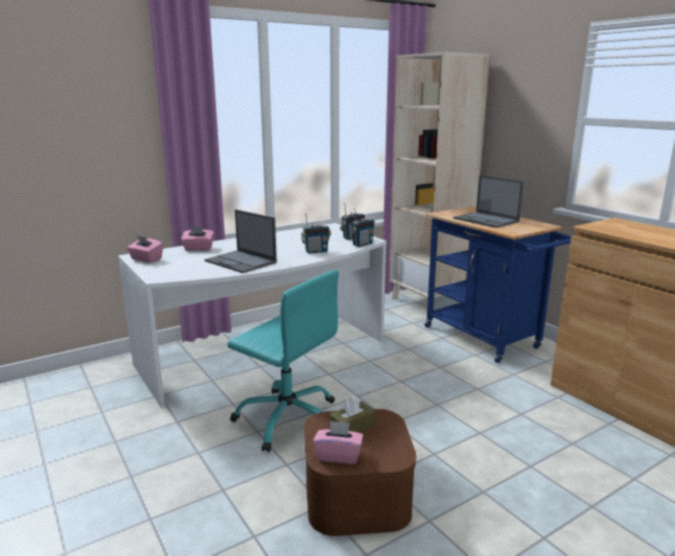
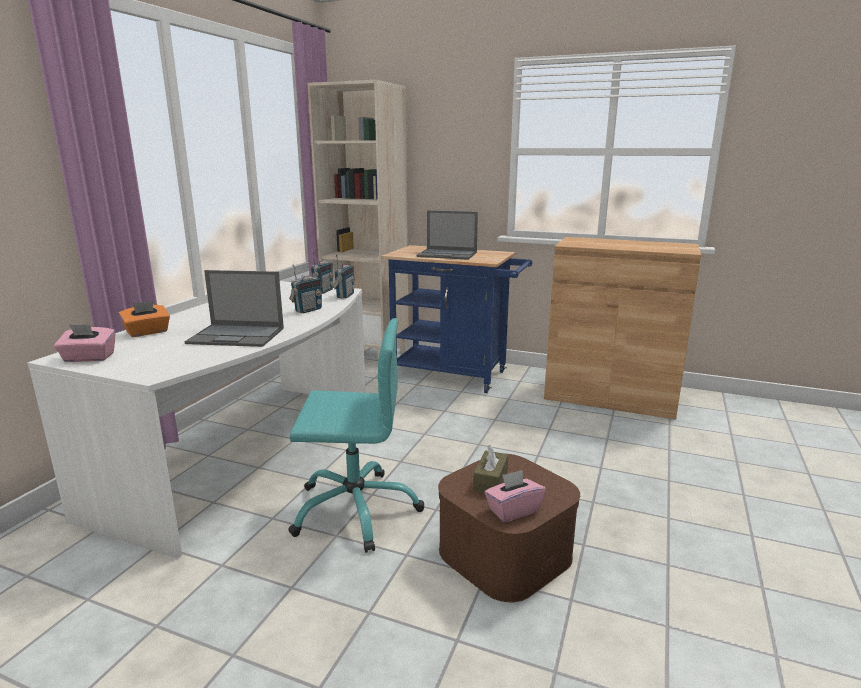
camera: 35 degrees left, 0 degrees up
pink tissue box [181,227,214,251] -> orange tissue box [119,301,170,337]

